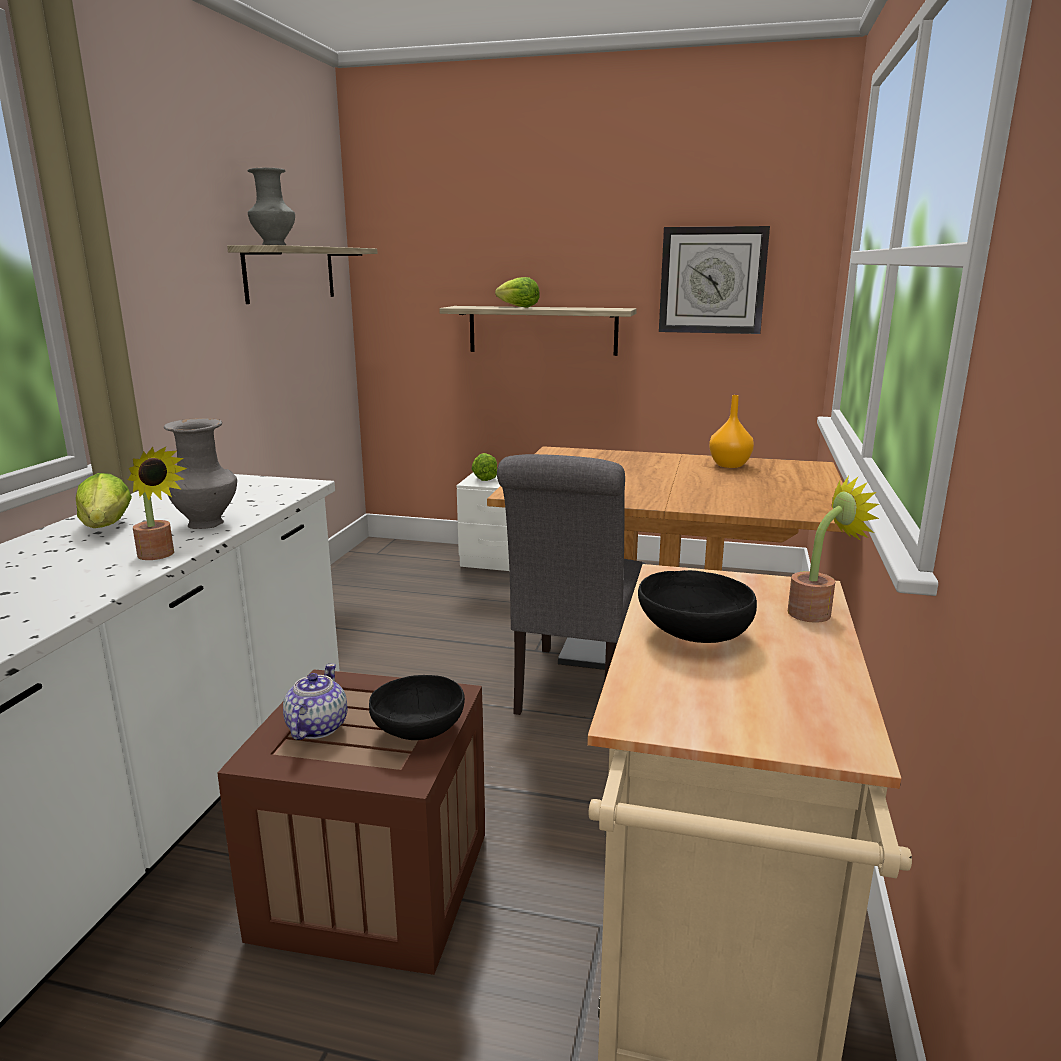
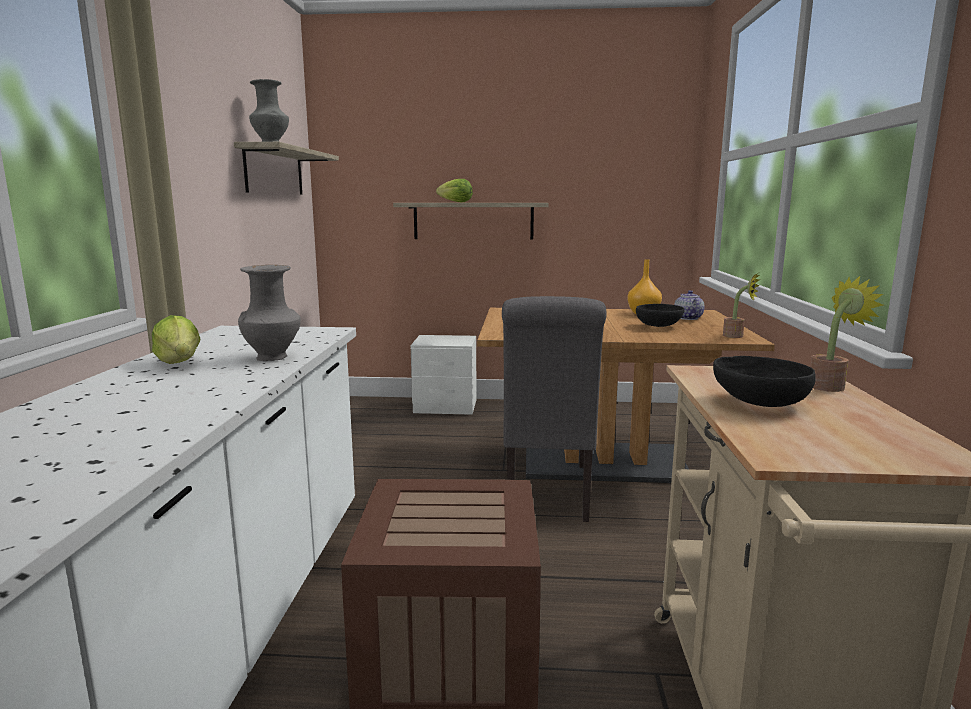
camera: 10 degrees left, 5 degrees down
potted plant [128,447,187,560] -> potted plant moved to [723,273,760,338]
teapot [283,663,348,740] -> teapot moved to [674,290,705,320]
black bowl [369,675,465,740] -> black bowl moved to [636,304,685,327]
lettuce [472,453,497,481] -> none
wall clock [659,226,770,334] -> none

